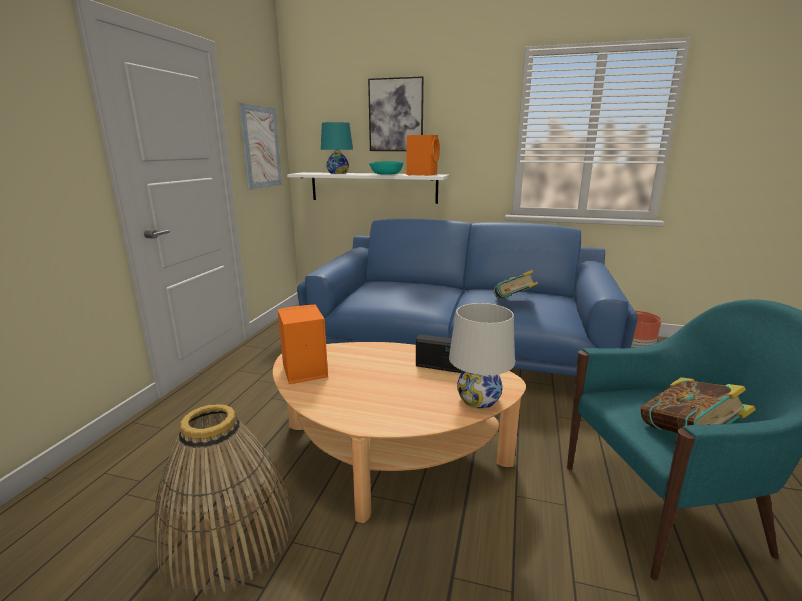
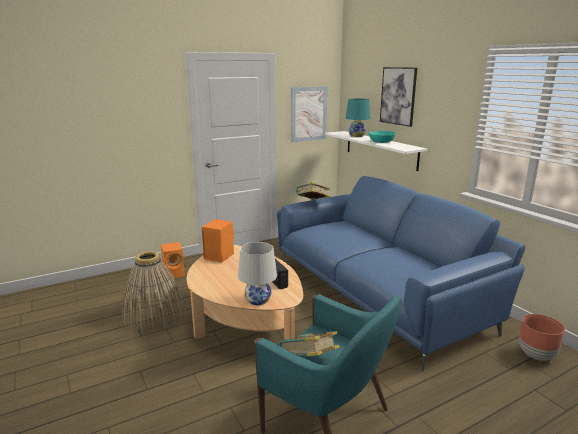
camera: 45 degrees right, 0 degrees up
orange speaker [407,135,440,176] -> orange speaker moved to [161,242,185,279]
book [494,270,538,299] -> book moved to [296,182,330,200]

